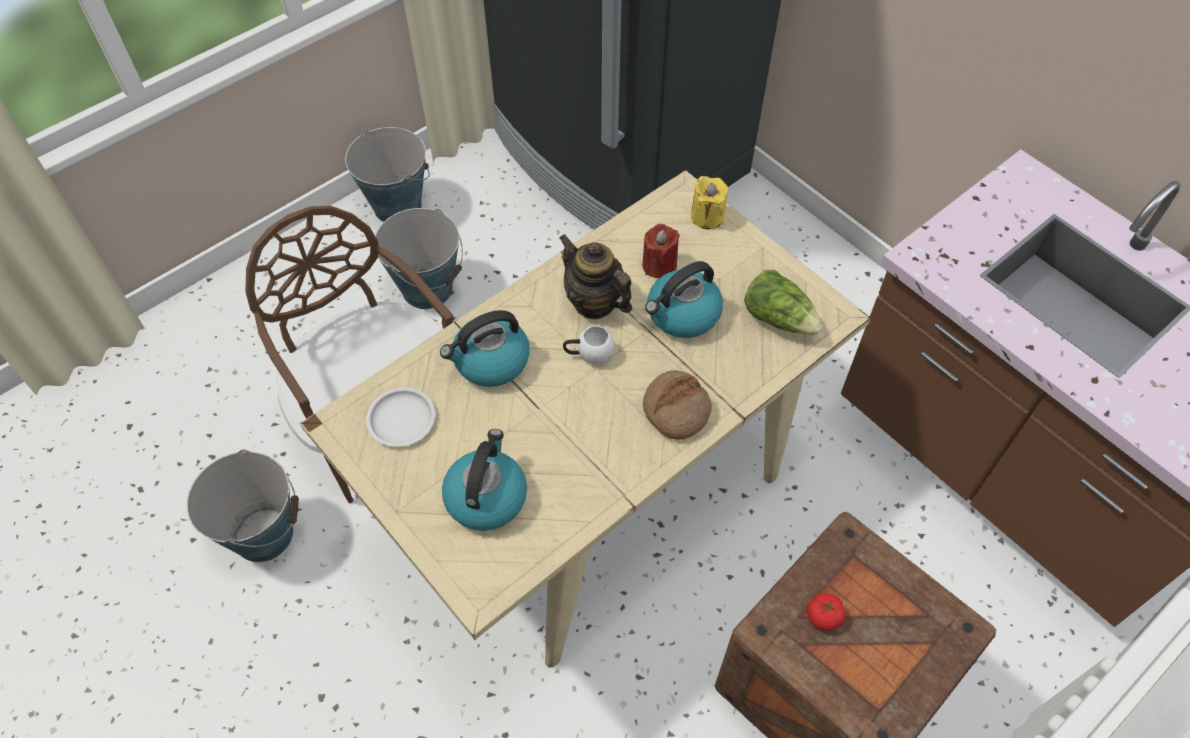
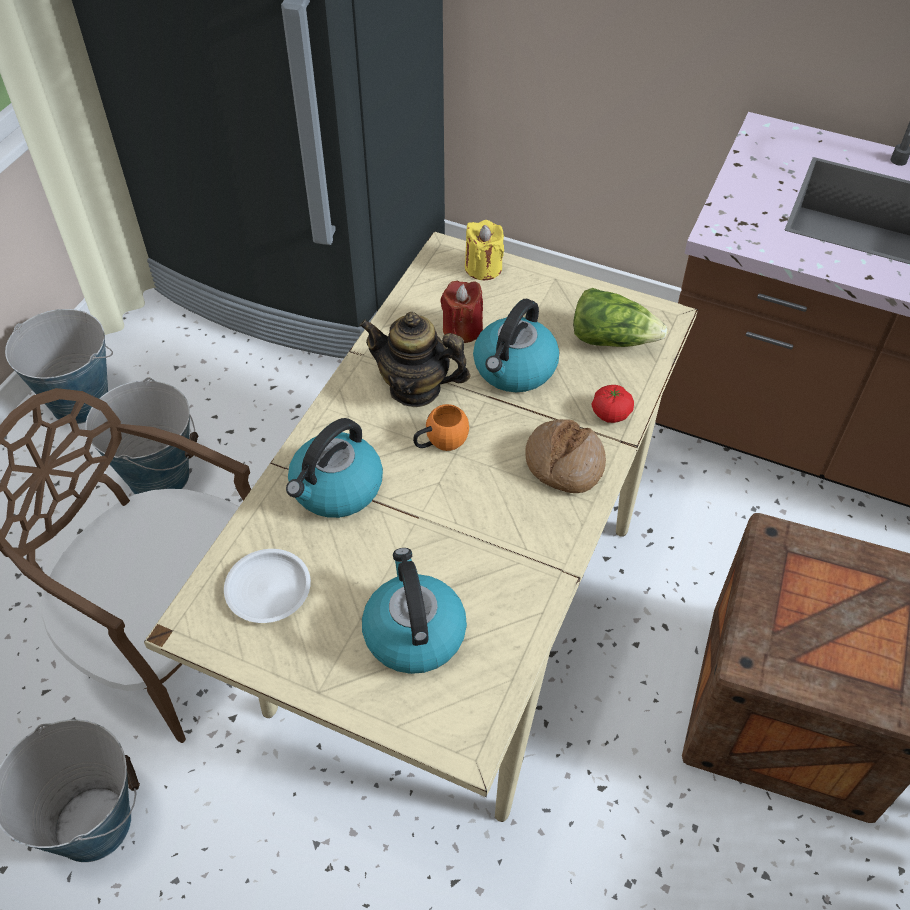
camera: 25 degrees left, 5 degrees down
white mug [563,325,614,364] -> orange mug [413,404,469,451]
tomato [807,593,846,631] -> tomato moved to [592,385,634,423]

